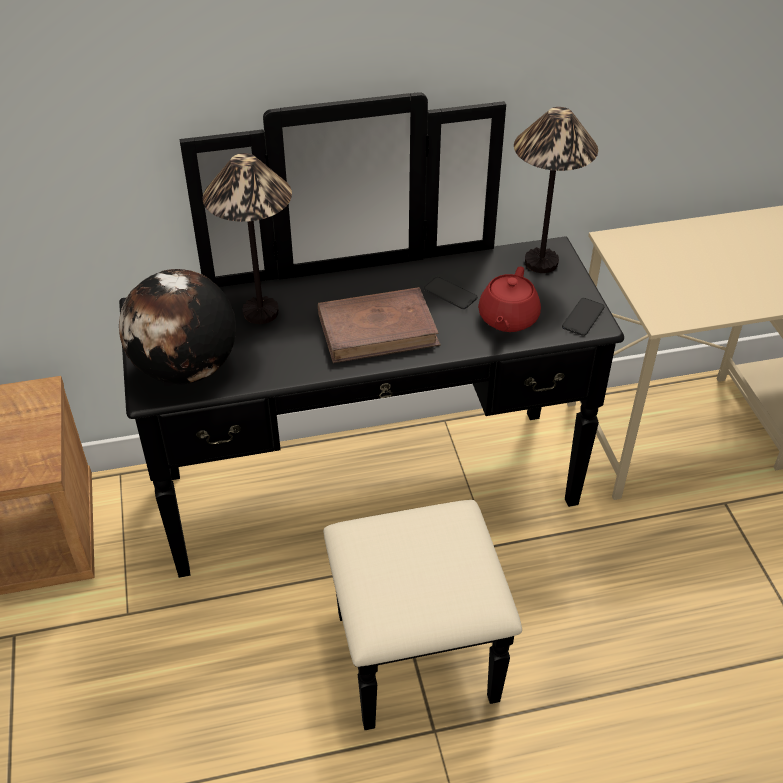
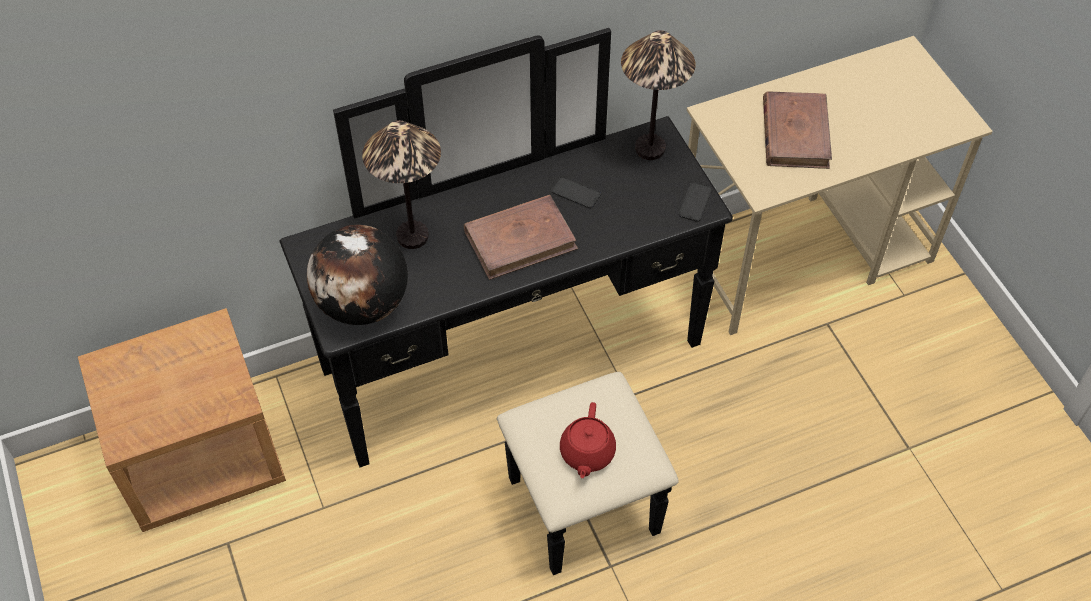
camera: 10 degrees left, 10 degrees up
red teapot [478,267,541,332] -> red teapot moved to [560,402,616,478]
none -> brown book [763,91,832,169]

